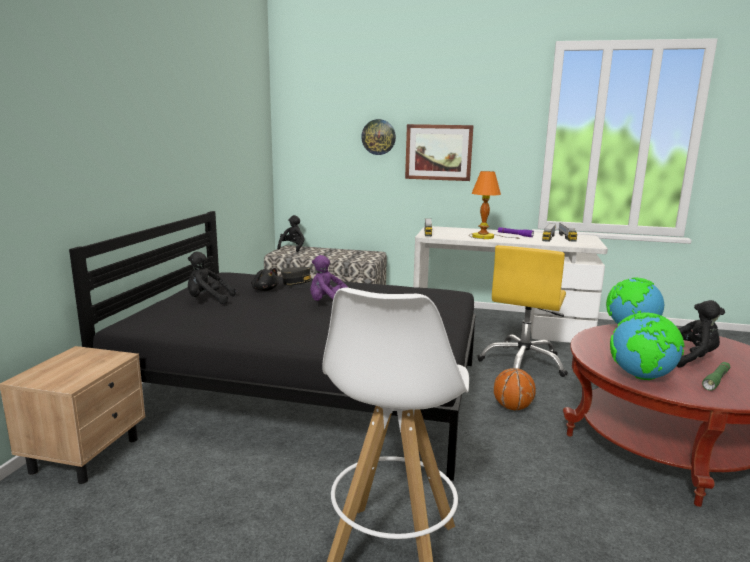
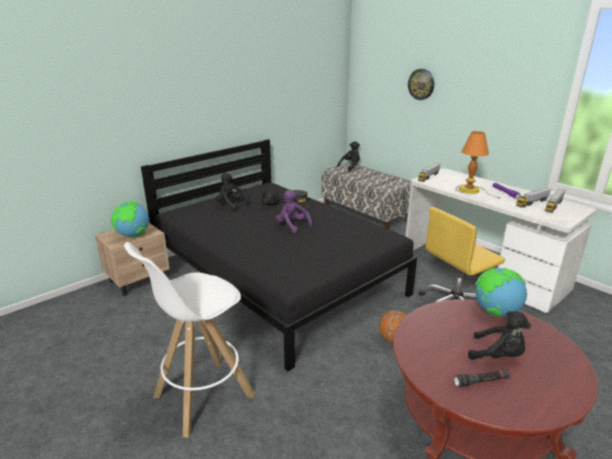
camera: 35 degrees right, 10 degrees up
picture [405,124,474,181] -> none
globe [610,313,684,380] -> globe moved to [111,201,149,238]
green flashlight [702,362,731,391] -> black flashlight [454,370,510,387]

